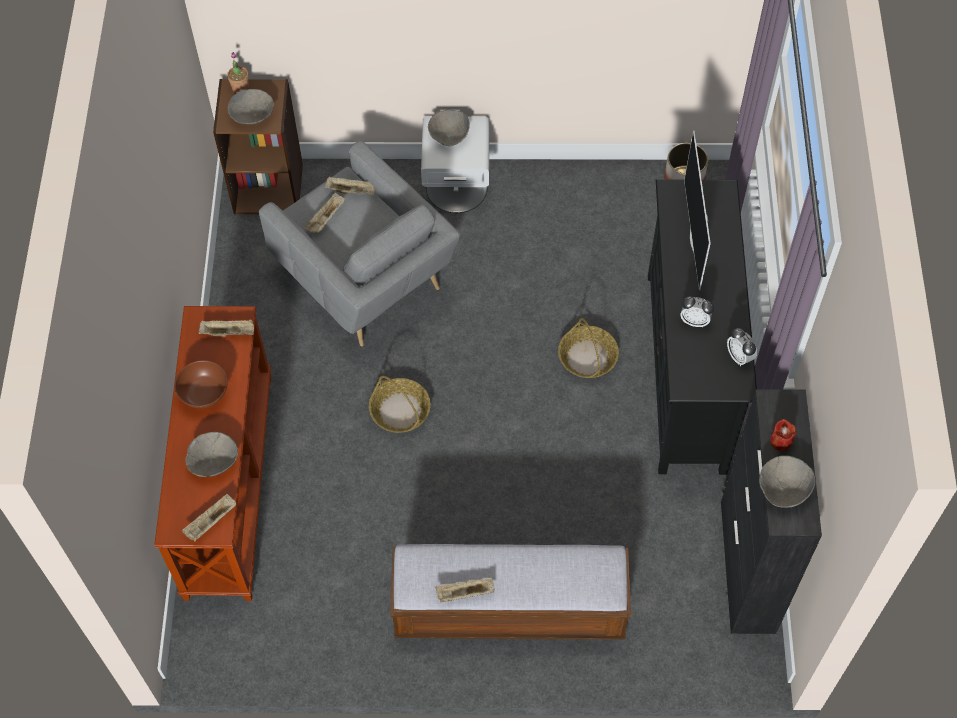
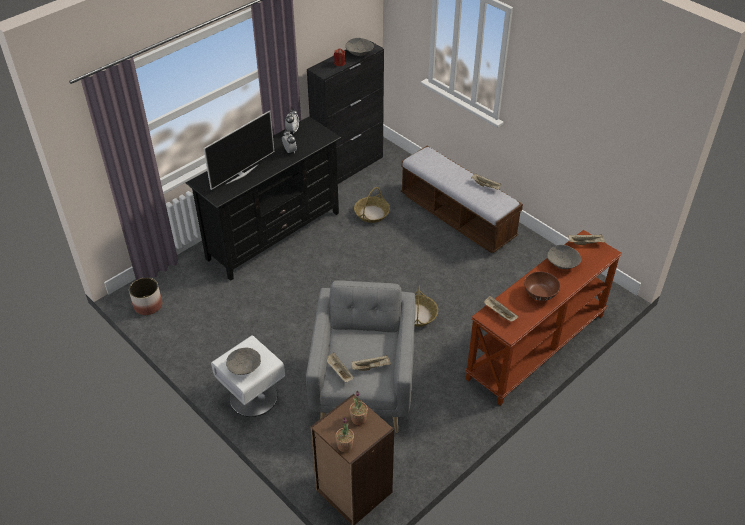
camera: 135 degrees left, 15 degrees down
grey bowl [228,89,274,124] -> potted plant [350,391,368,425]
basket [558,318,619,378] -> basket moved to [354,187,390,223]

